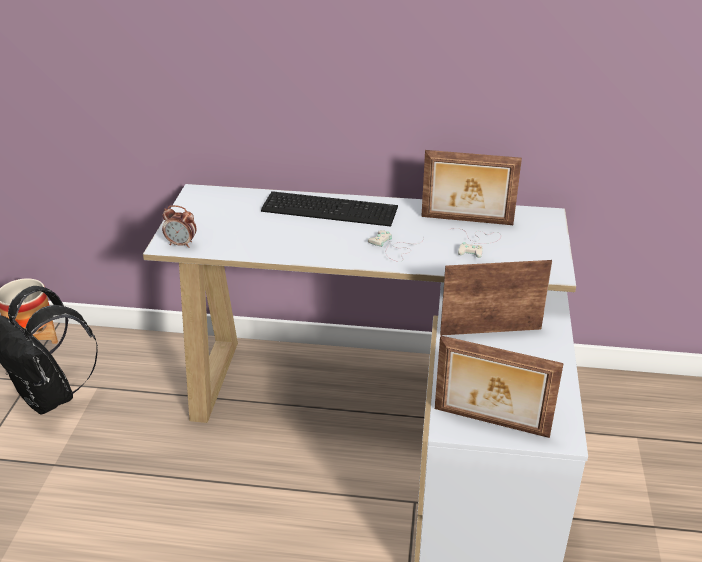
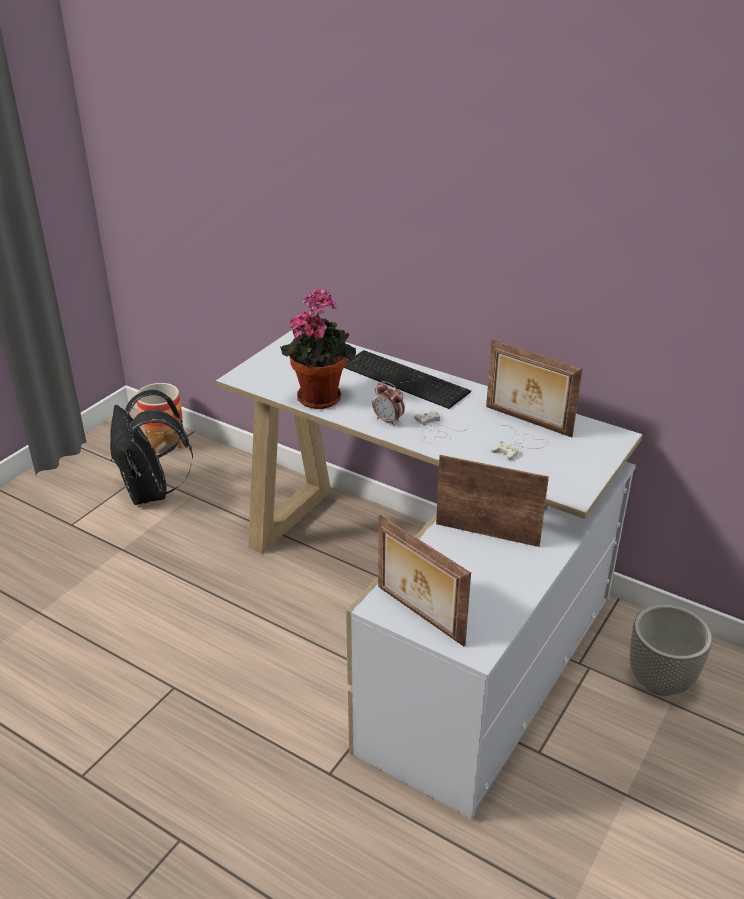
camera: 25 degrees right, 0 degrees up
alarm clock [162,205,197,248] -> alarm clock moved to [372,381,405,426]
none -> potted plant [280,288,356,409]
none -> planter [630,604,712,696]

